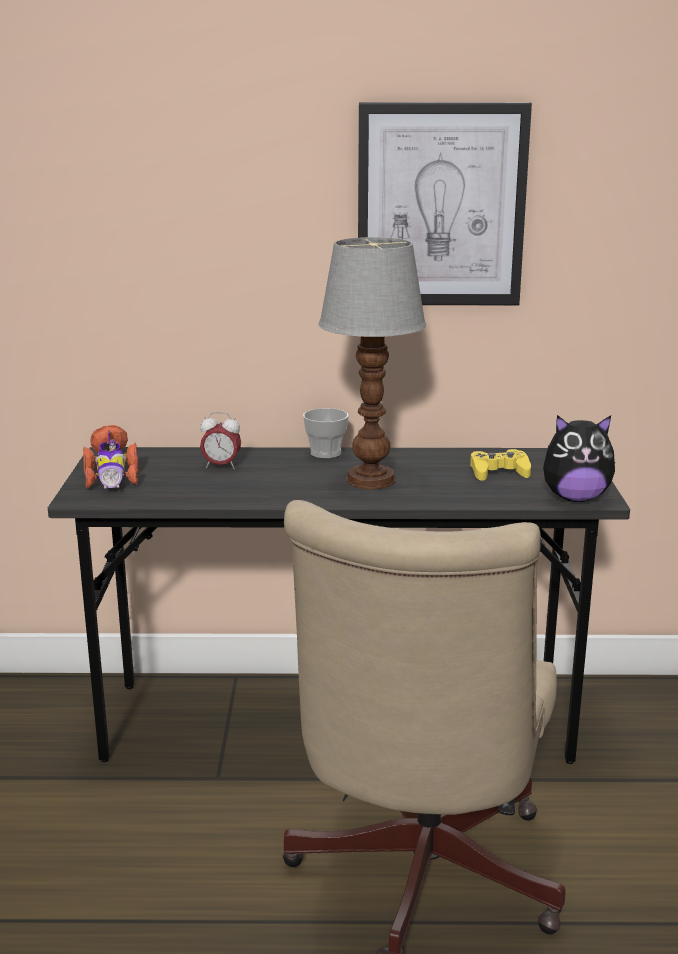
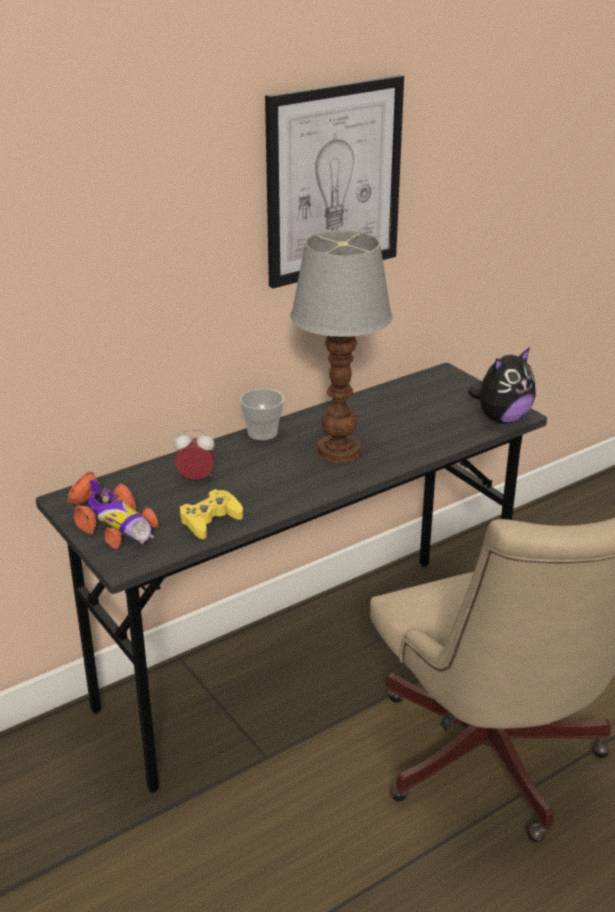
camera: 35 degrees left, 10 degrees up
alarm clock [200,412,241,469] -> alarm clock turned 150 degrees counterclockwise [174,430,215,480]
yellow game controller [470,449,531,481] -> yellow game controller moved to [180,489,243,539]

